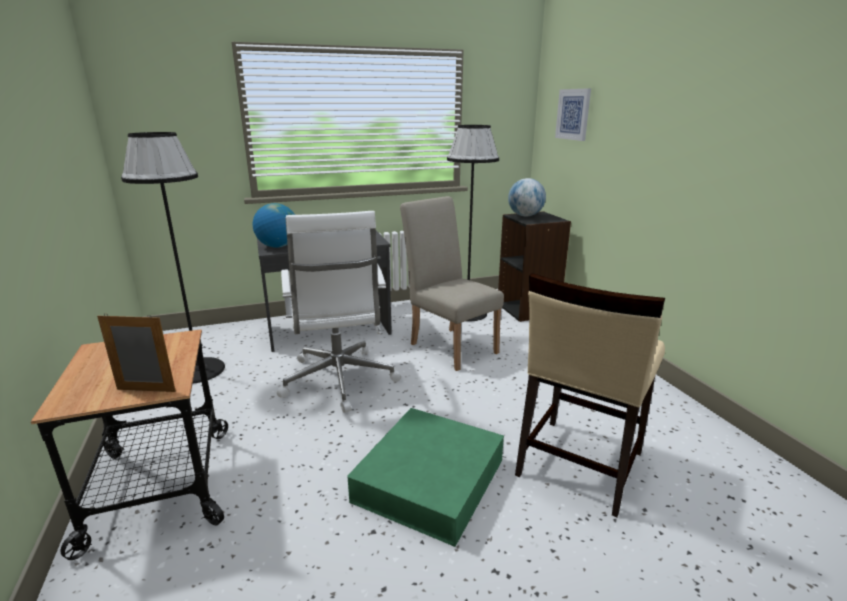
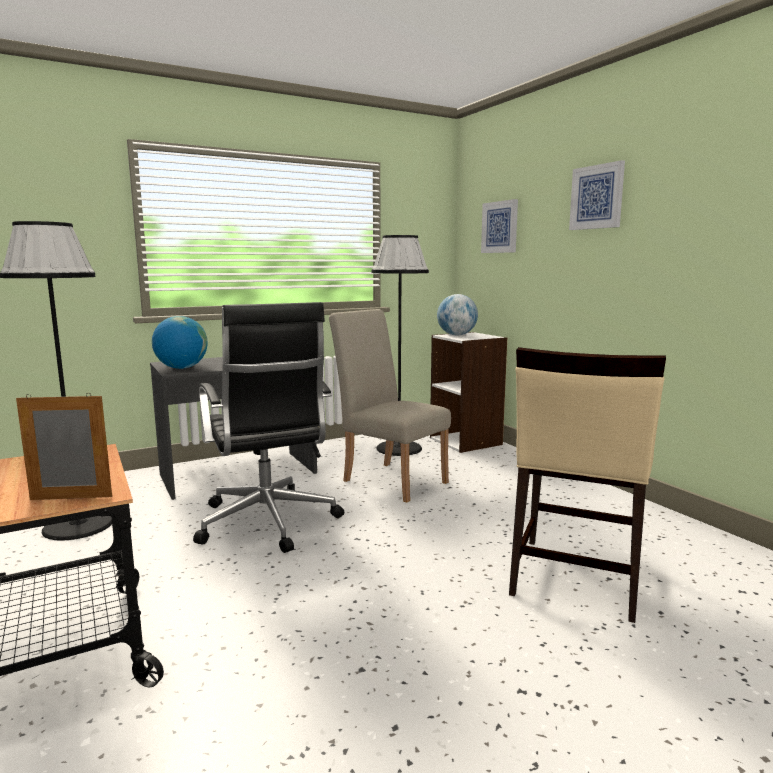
camera: 10 degrees left, 10 degrees down
white office chair [277,211,401,413] -> black office chair [193,302,344,553]
green storage box [347,408,504,547] -> none
black bookcase [498,211,571,322] -> white bookcase [430,332,507,453]
none -> picture [569,160,625,230]

